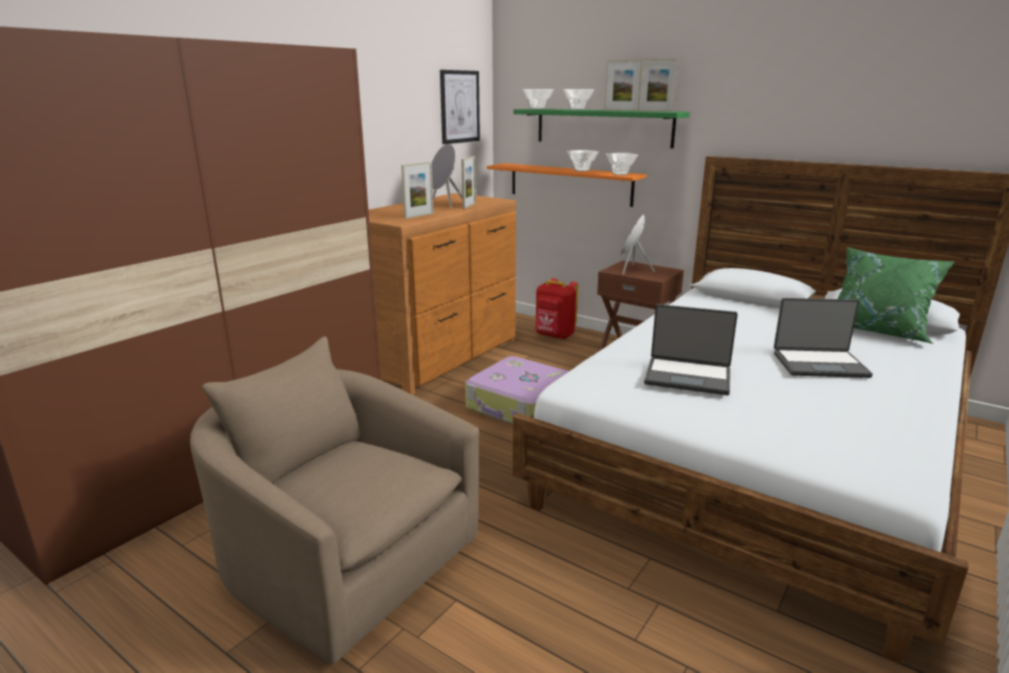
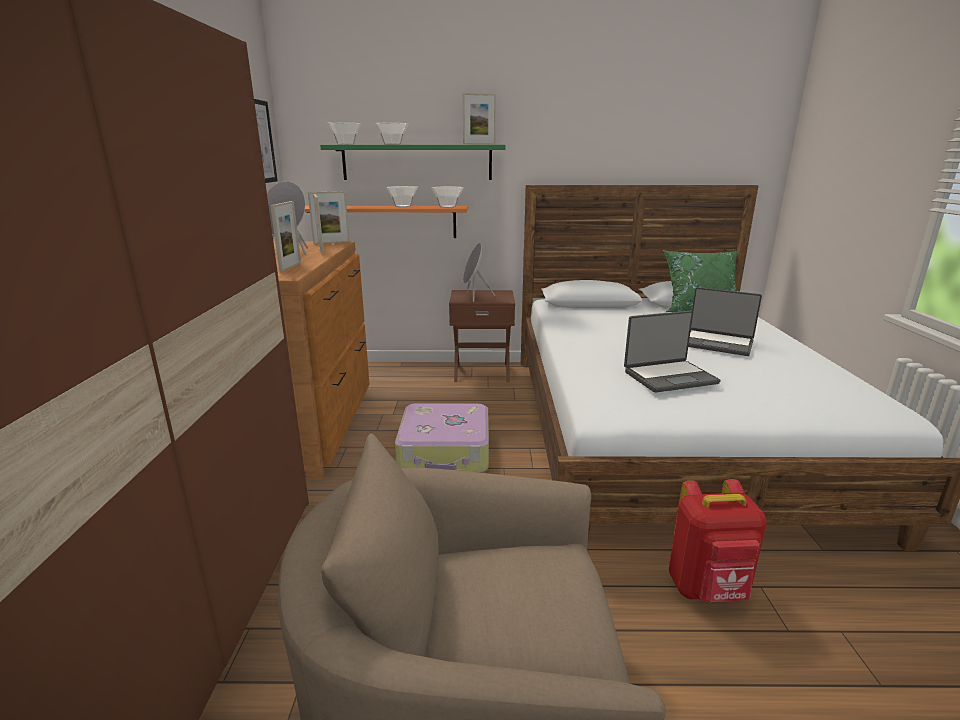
camera: 35 degrees left, 0 degrees up
red backpack [536,278,578,339] -> red backpack moved to [669,479,767,602]
picture frame [605,60,642,111] -> picture frame moved to [308,191,350,244]
laptop [774,298,873,378] -> laptop turned 60 degrees clockwise [688,287,762,356]

